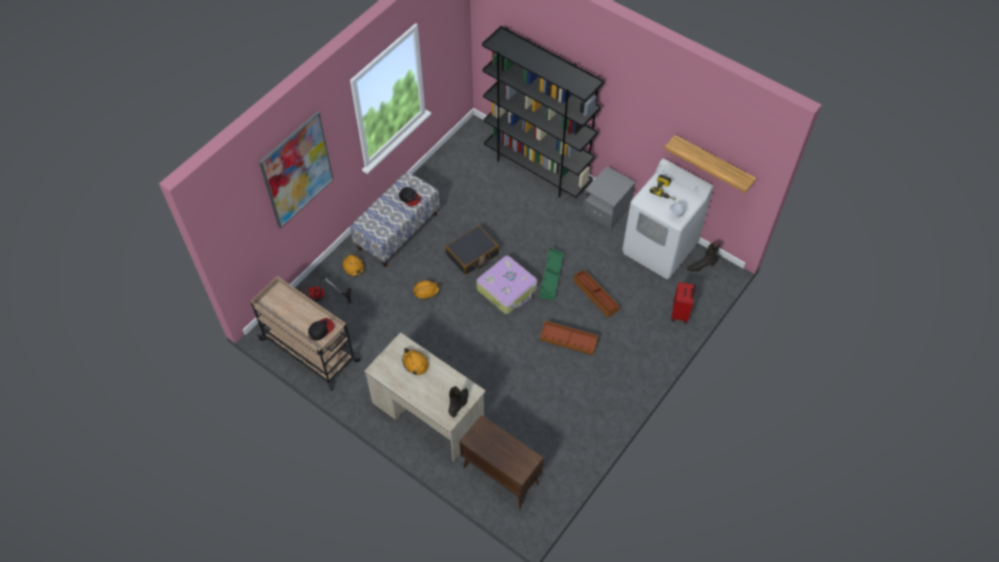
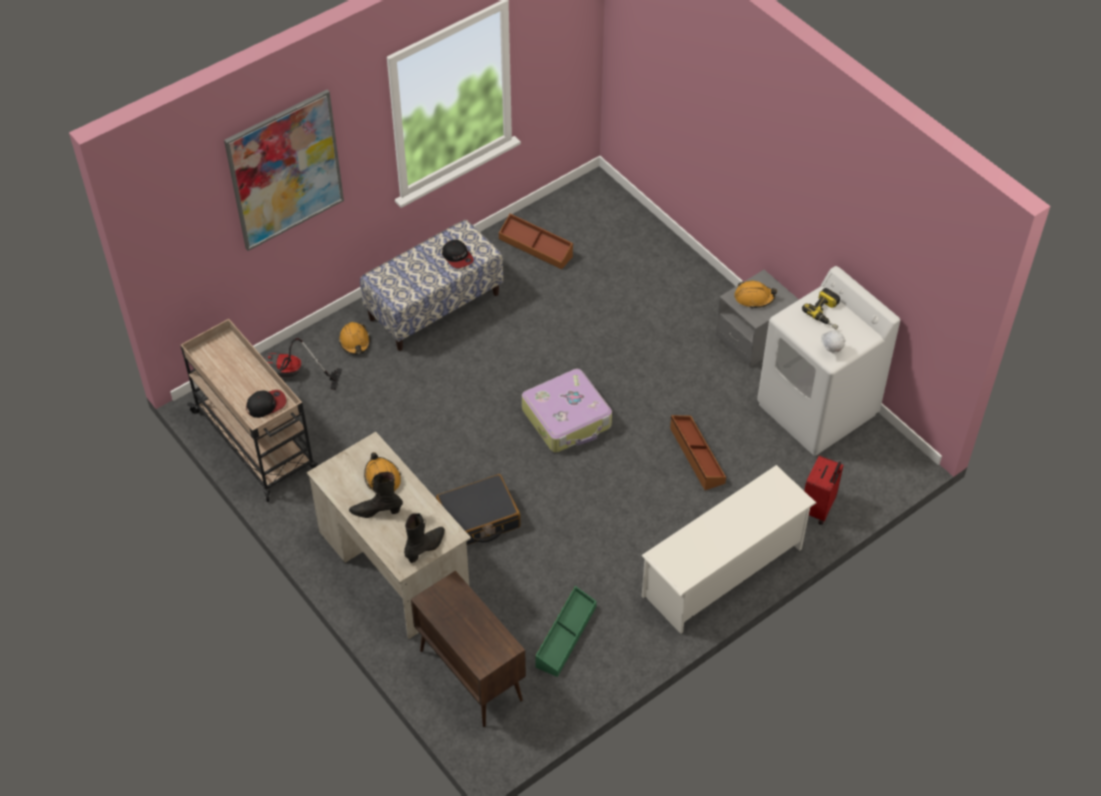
camera: 15 degrees right, 5 degrees down
orange hard hat [413,280,441,300] -> orange hard hat moved to [734,281,777,309]
black suitcase [445,225,499,275] -> black suitcase moved to [436,474,521,545]
black bookcase [482,26,604,198] -> none
green storage box [540,247,563,300] -> green storage box moved to [535,586,597,677]
brown storage box [540,321,598,355] -> brown storage box moved to [499,214,573,269]
shelf [664,135,756,193] -> none
black boot [687,242,720,272] -> black boot moved to [349,472,403,518]
none -> white shoe rack [641,465,816,634]

